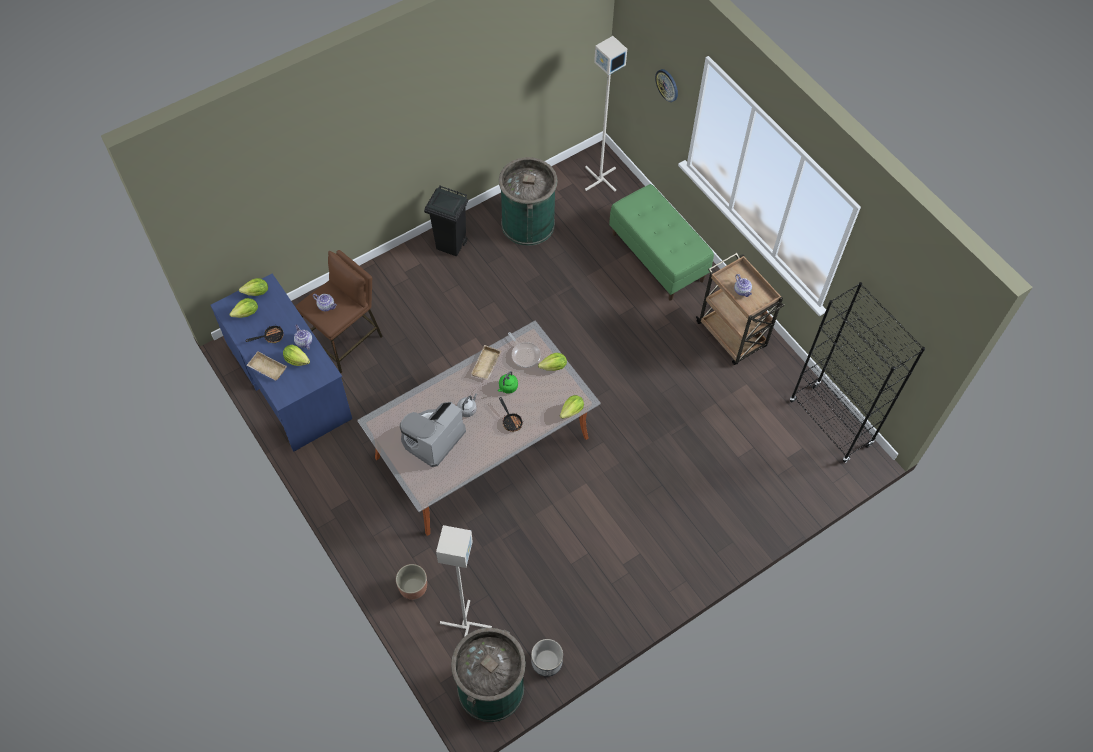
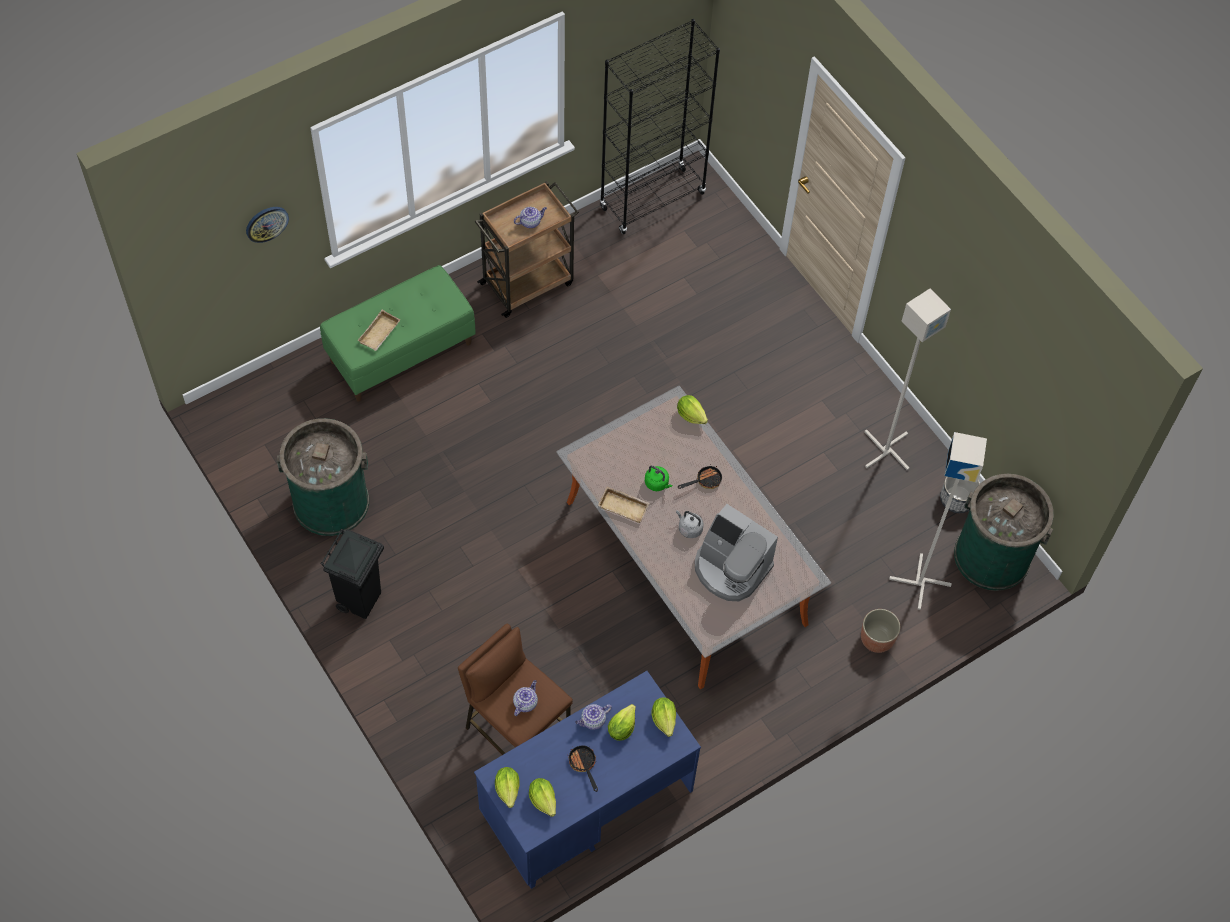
camera: 90 degrees left, 0 degrees up
beige tray [247,351,287,381] -> beige tray moved to [357,310,400,351]
frying pan [508,332,541,368] -> none
lettuce [538,353,567,371] -> lettuce moved to [651,697,676,737]
grey floor lamp [585,36,627,192] -> grey floor lamp moved to [864,289,951,470]

